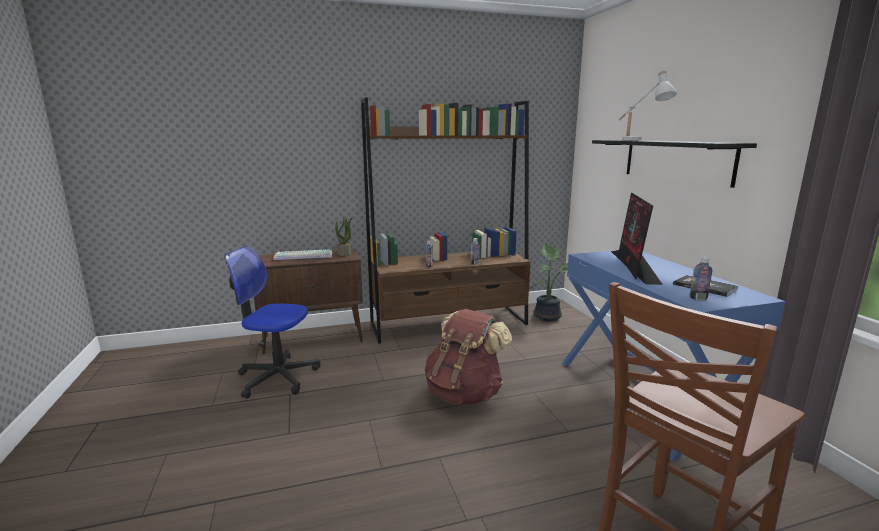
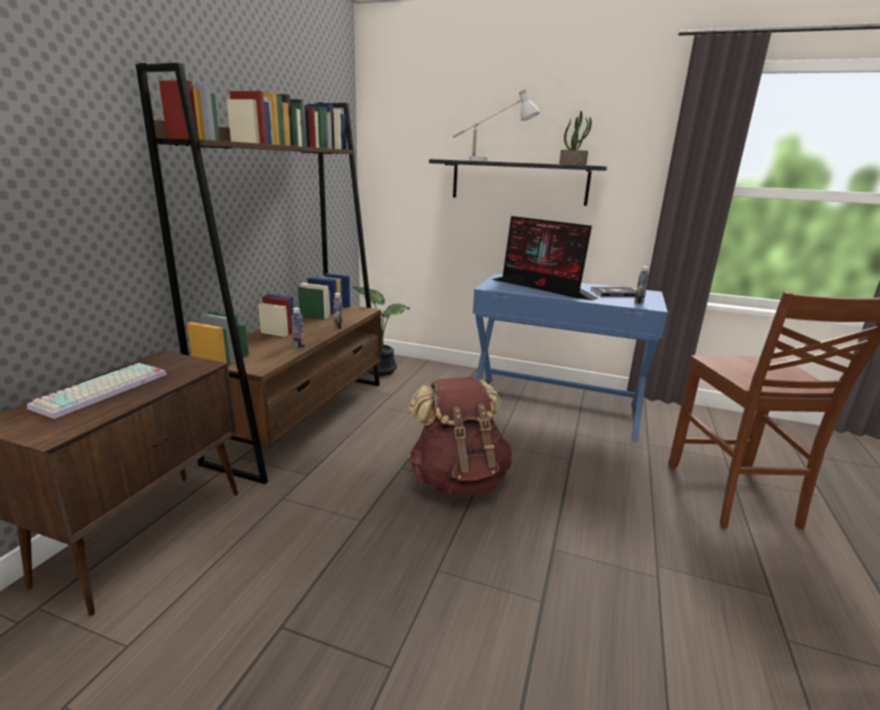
camera: 55 degrees left, 5 degrees up
office chair [224,246,320,398] -> none
potted plant [335,215,353,256] -> potted plant moved to [559,111,592,165]

